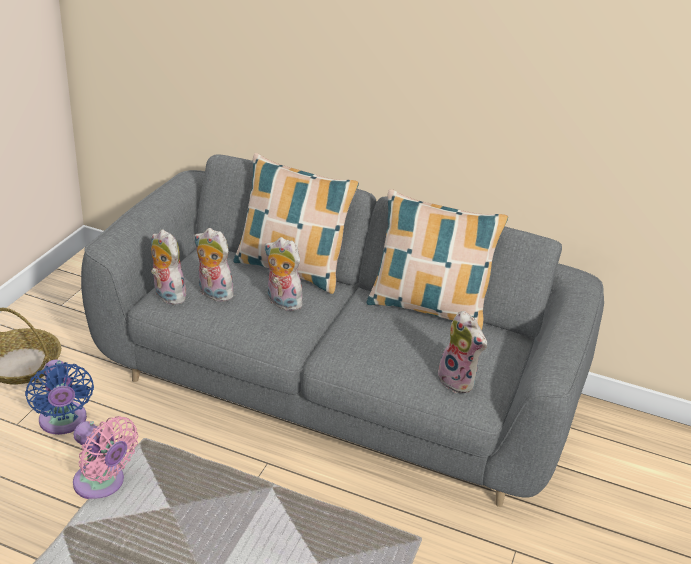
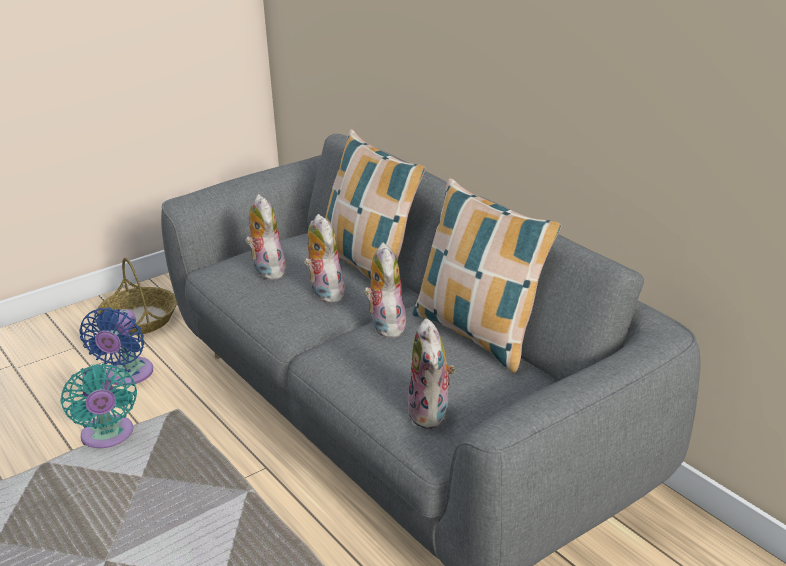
camera: 35 degrees right, 5 degrees down
pink fan [73,416,138,499] -> turquoise fan [60,363,137,448]
plush toy [151,229,186,305] -> plush toy moved to [364,243,408,338]

